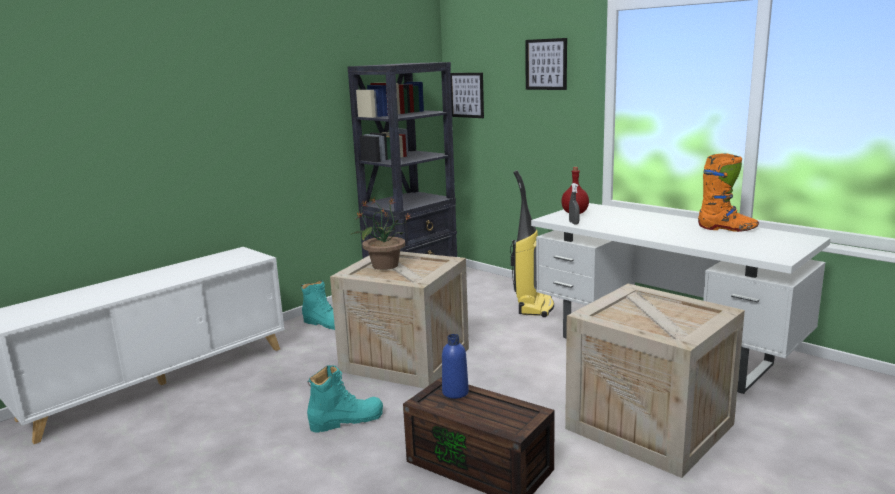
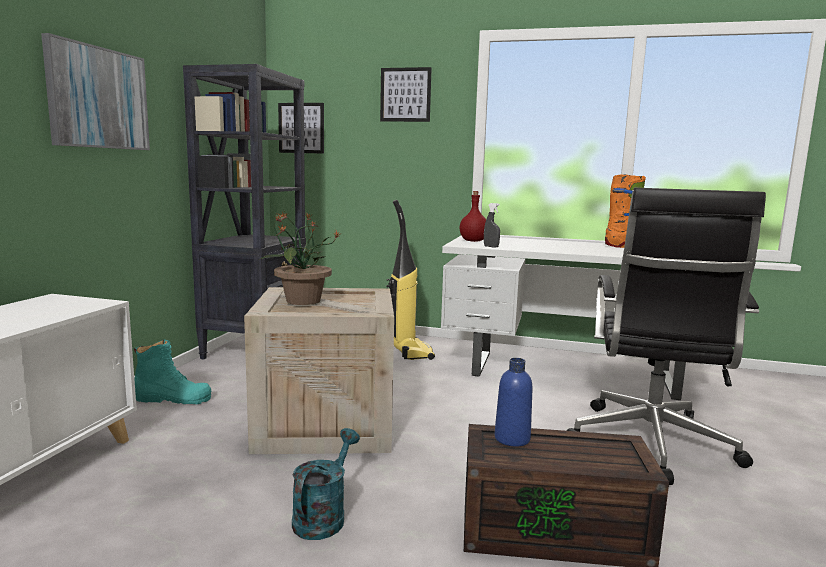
camera: 30 degrees left, 5 degrees down
turquoise boot [307,365,383,432] -> turquoise watering can [292,428,360,540]
crate [565,284,745,478] -> black office chair [566,188,766,485]
none -> picture [41,33,150,150]

